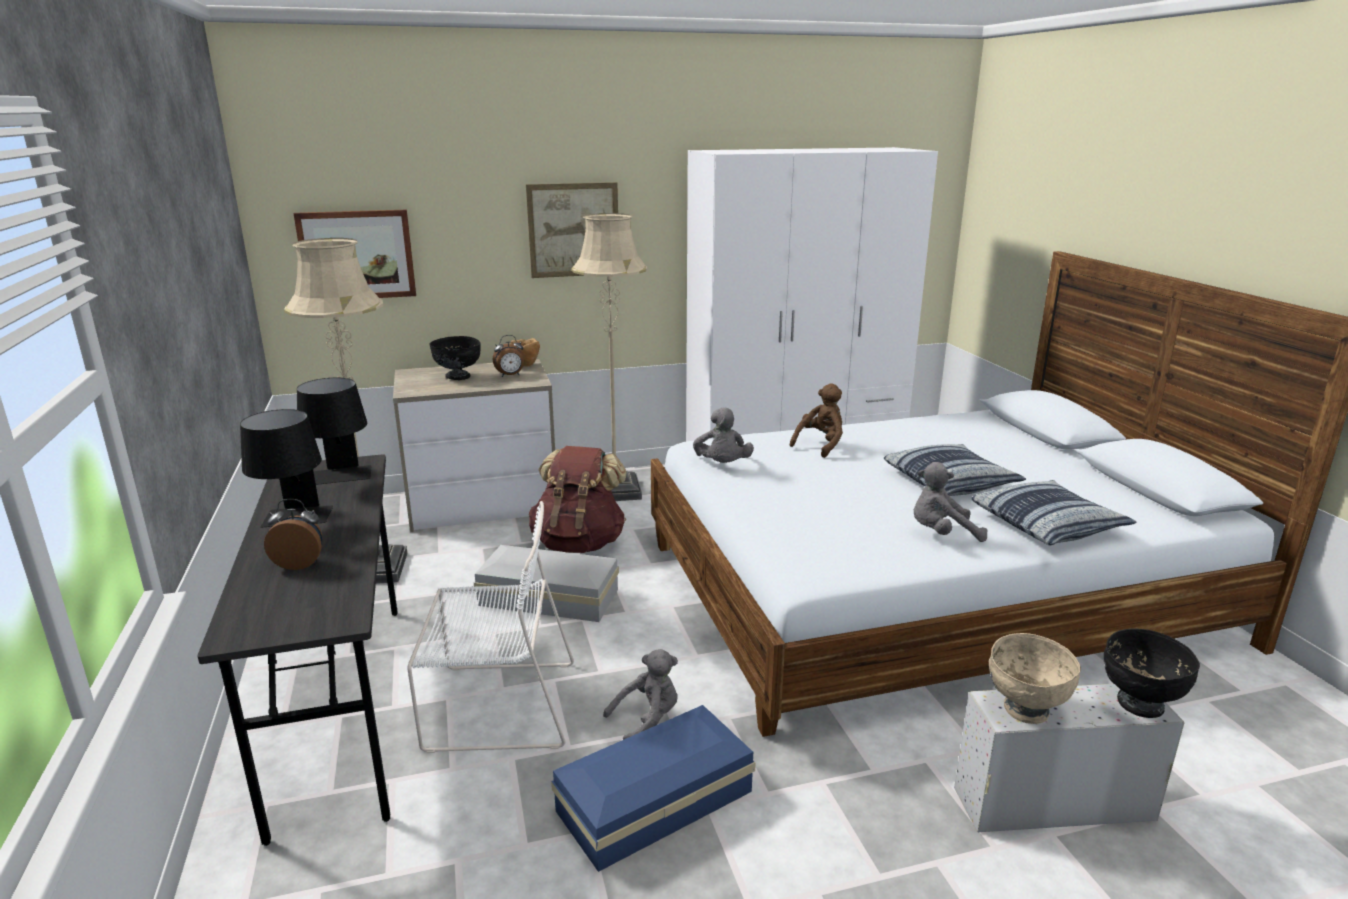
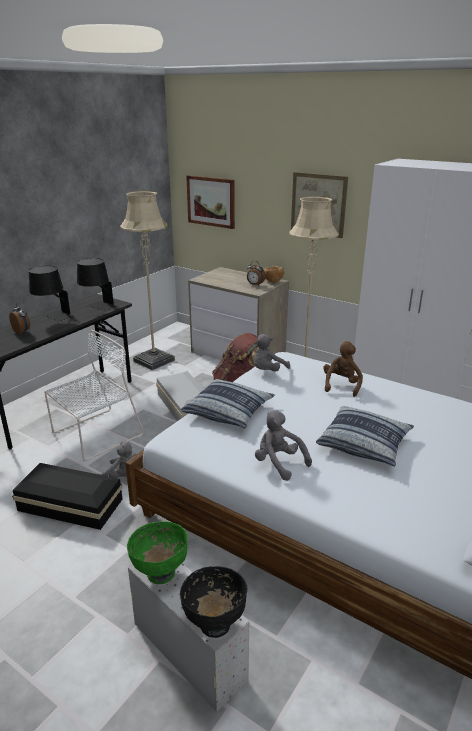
camera: 50 degrees right, 5 degrees up
white chair [408,501,574,753] -> white chair turned 90 degrees counterclockwise [44,330,144,461]
black bowl [429,336,481,380] -> none
blue storage box [551,705,756,872] -> black storage box [12,463,122,530]
brown plush toy [790,383,843,458] -> brown plush toy turned 75 degrees counterclockwise [323,341,363,397]
pillow [971,480,1136,545] -> pillow moved to [181,379,275,428]
beige bowl [989,633,1081,724] -> green bowl [127,521,188,584]

